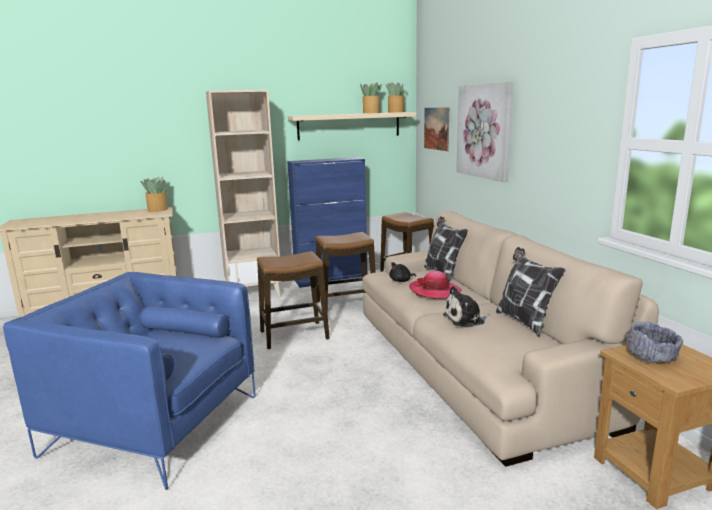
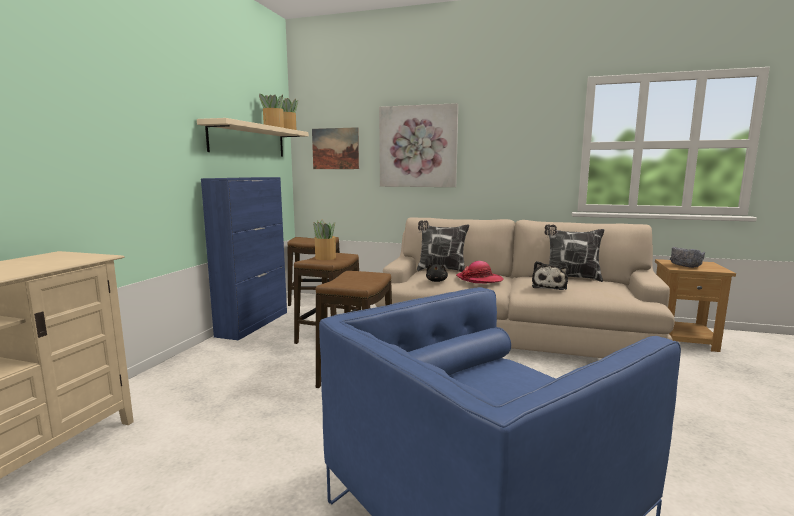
camera: 55 degrees left, 5 degrees down
potted plant [140,177,168,212] -> potted plant moved to [313,220,336,260]
beige bookcase [206,89,282,297] -> none

